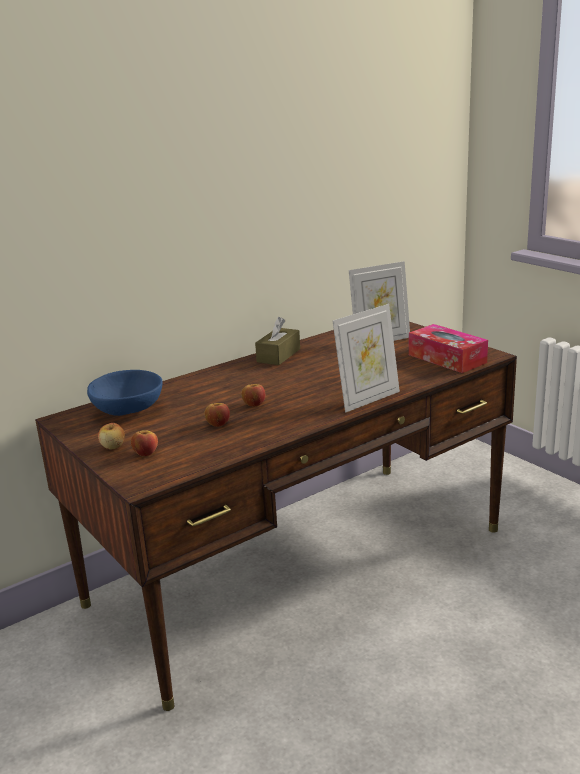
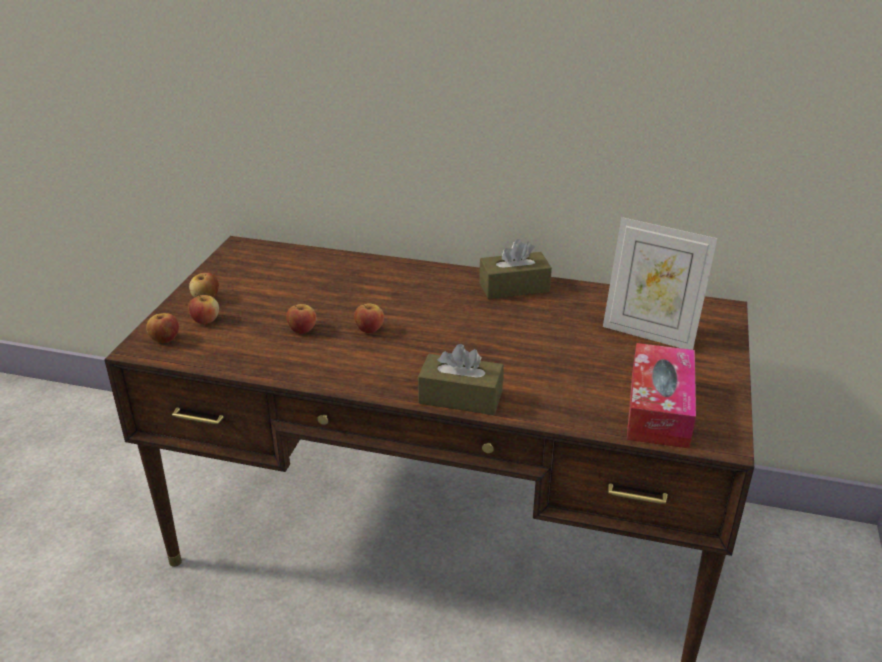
camera: 50 degrees right, 10 degrees up
blue bowl [87,370,163,416] -> none
picture frame [333,304,400,412] -> brown tissue box [418,344,504,415]
none -> apple [146,313,179,343]

